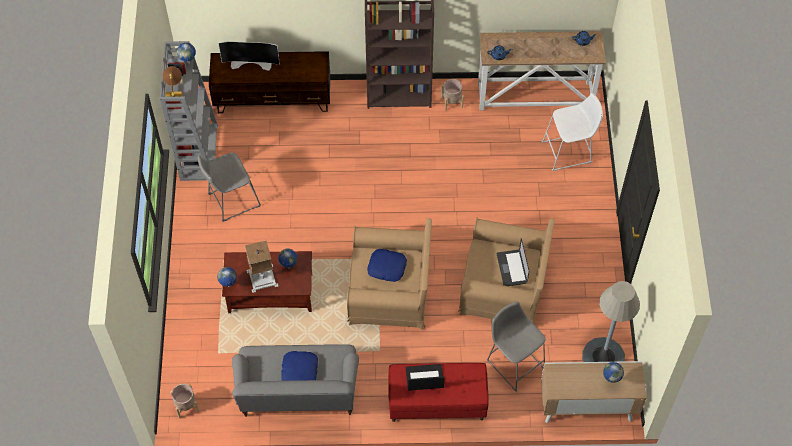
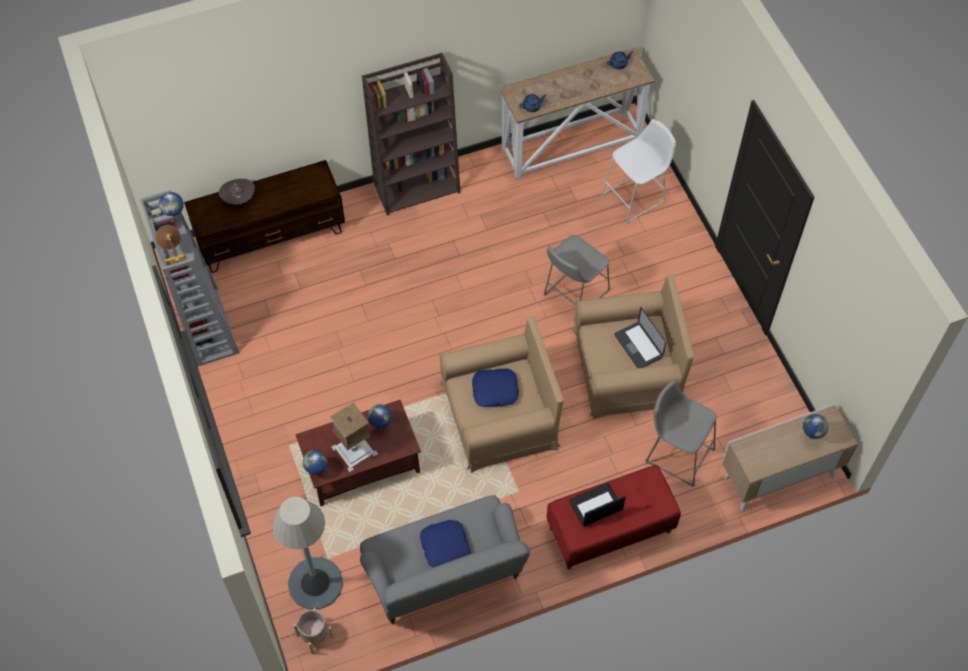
camera: 20 degrees left, 0 degrees up
grey stool [198,153,261,222] -> grey stool moved to [543,235,610,305]
television [218,41,280,71] -> brown hat [218,179,255,204]
beige planter [441,79,464,111] -> none
grey floor lamp [582,281,640,362] -> grey floor lamp moved to [272,497,343,610]

